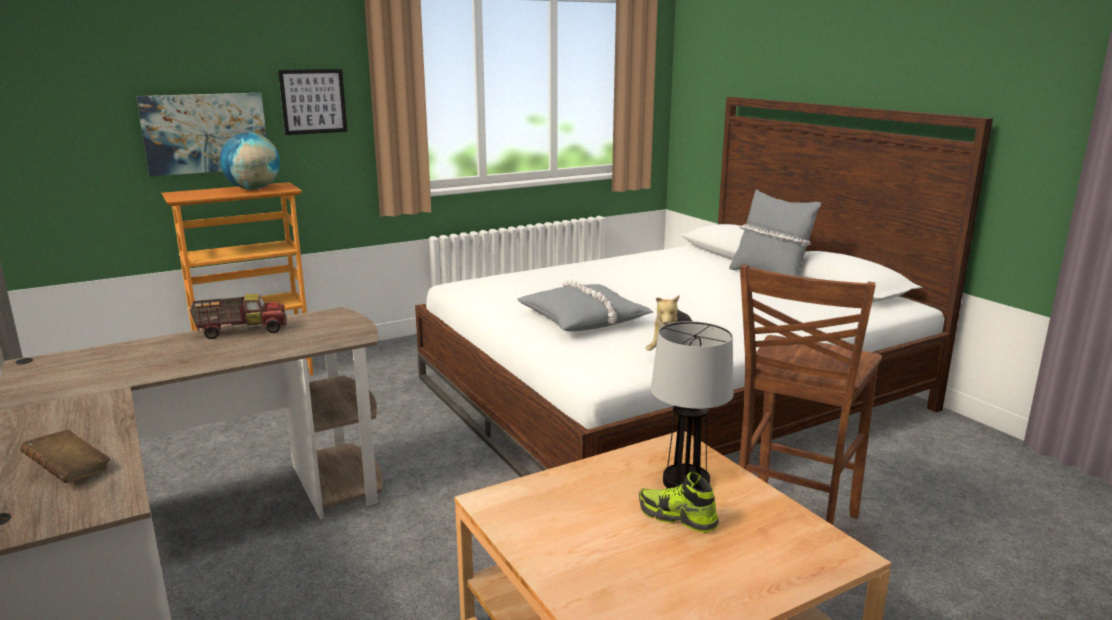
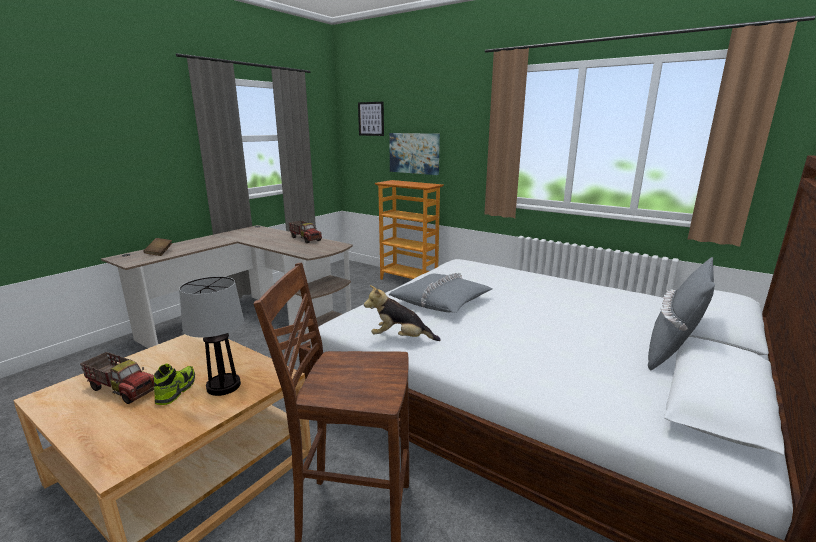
camera: 65 degrees right, 0 degrees up
globe [220,132,280,190] -> none
picture [278,69,347,135] -> picture moved to [358,102,384,136]
none -> toy truck [80,352,154,404]

